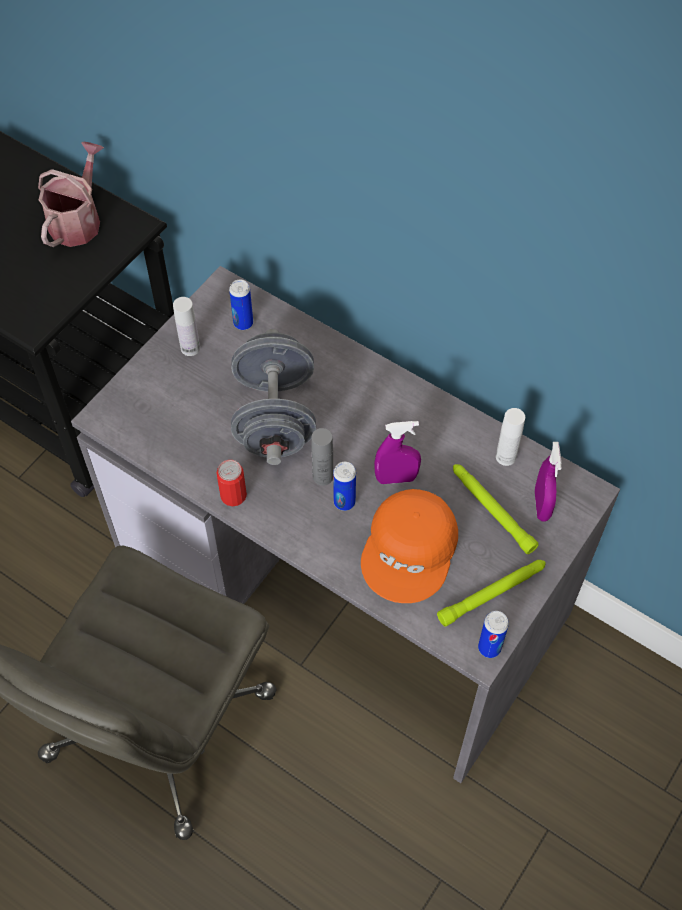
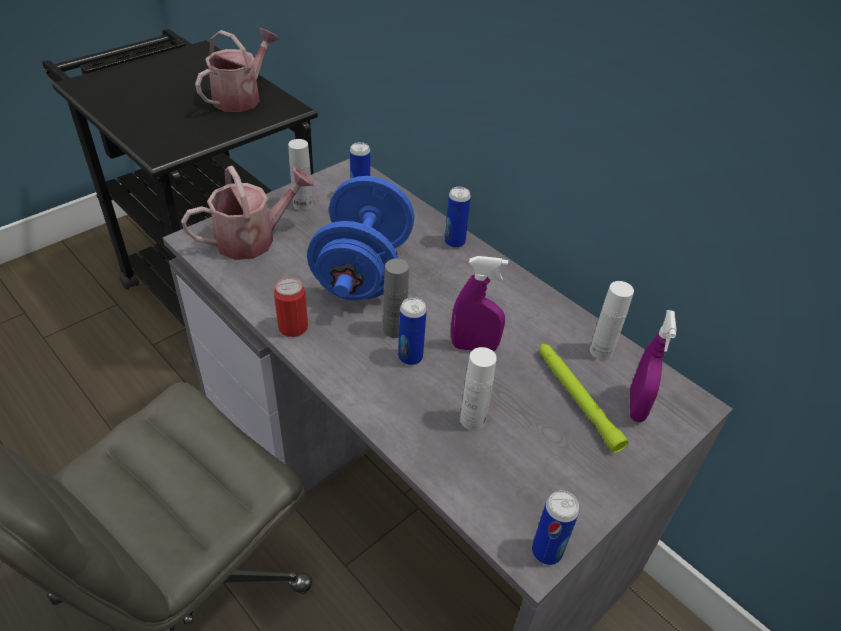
camera: 10 degrees right, 15 degrees down
grey dumbbell [231,329,316,465] -> blue dumbbell [307,176,414,300]
orange cap [361,489,458,603] -> white bottle [460,347,497,431]
green flashlight [437,560,546,627] -> none
none -> watering can [181,166,314,260]
none -> can [445,187,471,248]

